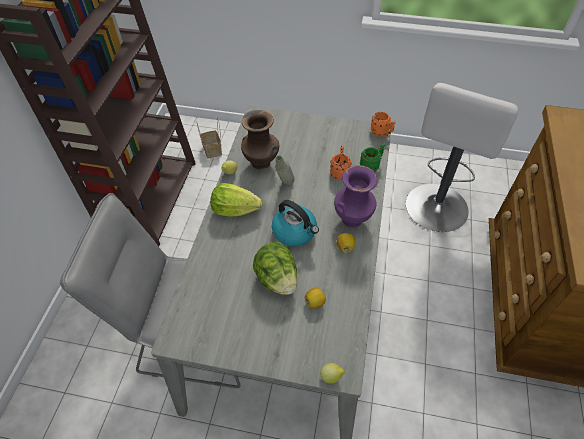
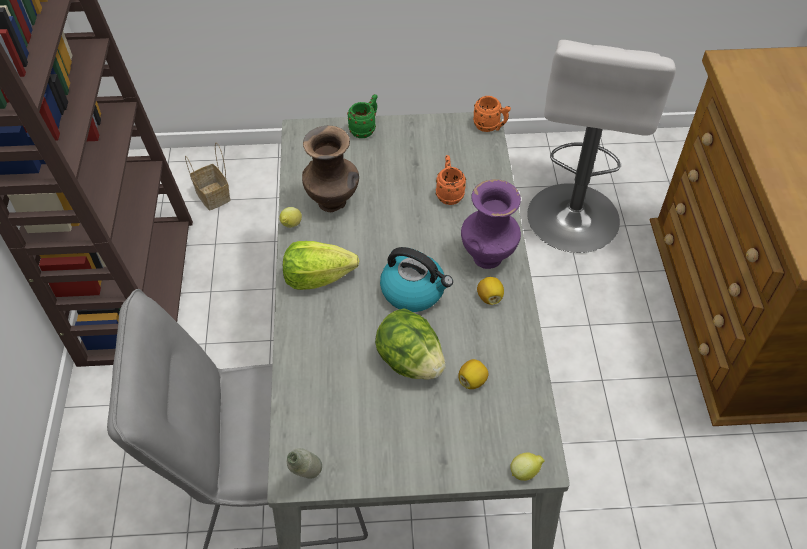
camera: 15 degrees left, 0 degrees up
grey bottle [275,155,295,185] -> grey bottle moved to [287,448,322,479]
green mug [360,143,385,172] -> green mug moved to [347,94,377,138]

